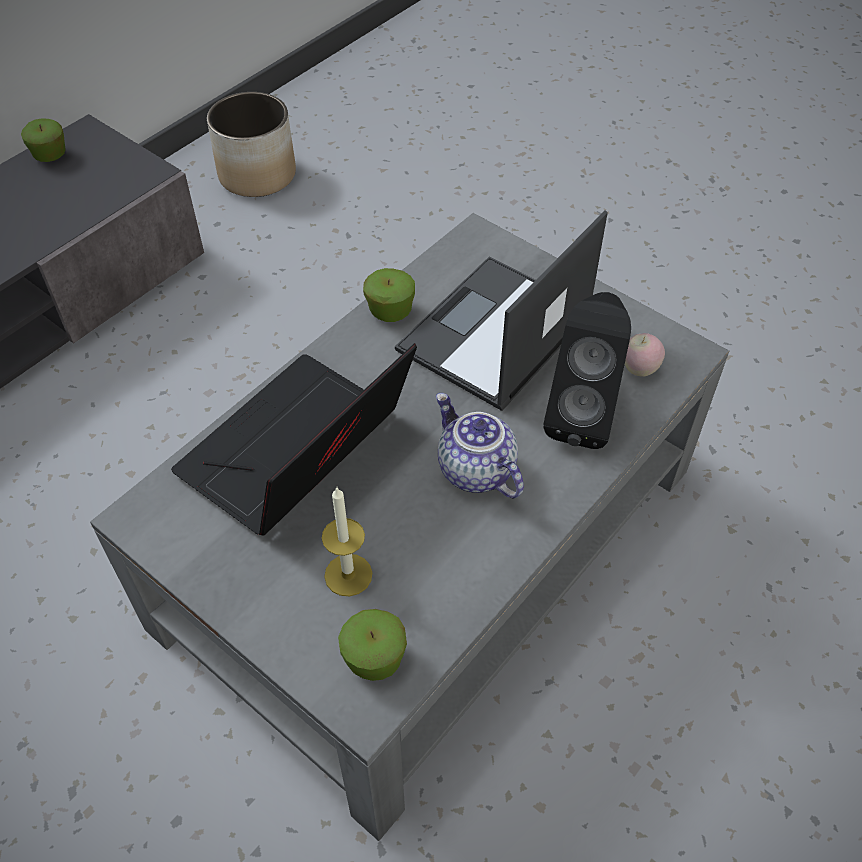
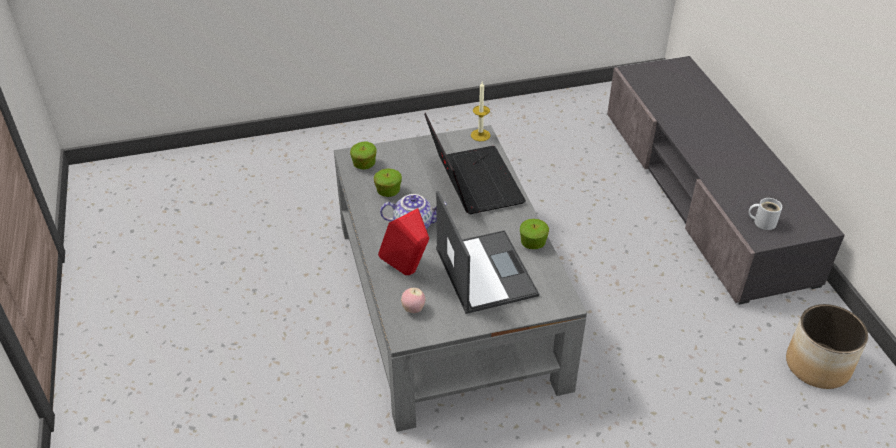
camera: 125 degrees right, 10 degrees down
apple [21,118,66,162] -> apple moved to [374,168,402,197]
candle [322,487,372,596] -> candle moved to [471,82,490,141]
black speaker [543,292,631,449] -> red speaker [378,208,429,275]
none -> white mug [749,198,782,230]

